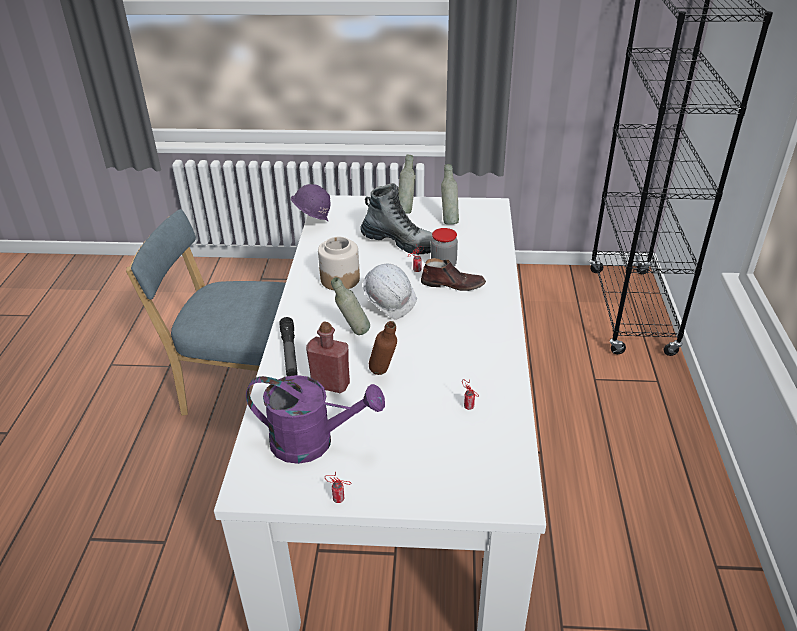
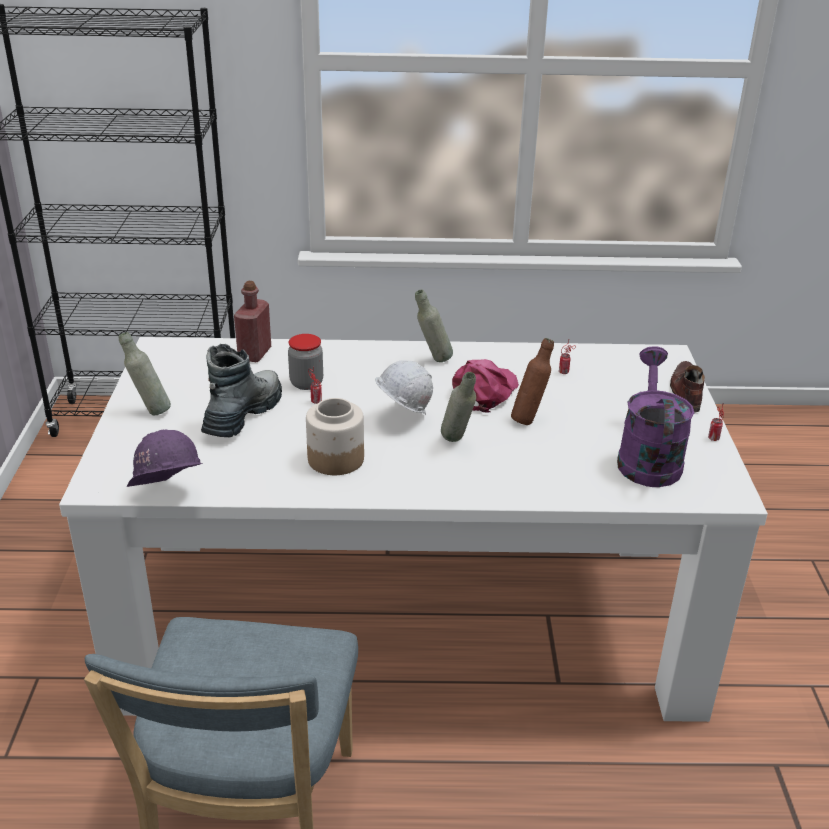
camera: 95 degrees left, 5 degrees down
flashlight [279,317,297,376] -> none
red bottle [306,321,350,393] -> red bottle moved to [234,281,271,362]
brown shoe [421,258,486,291] -> brown shoe moved to [670,361,705,412]
grey bottle [441,164,459,224] -> grey bottle moved to [415,290,453,362]
none -> pink cap [452,359,519,413]

